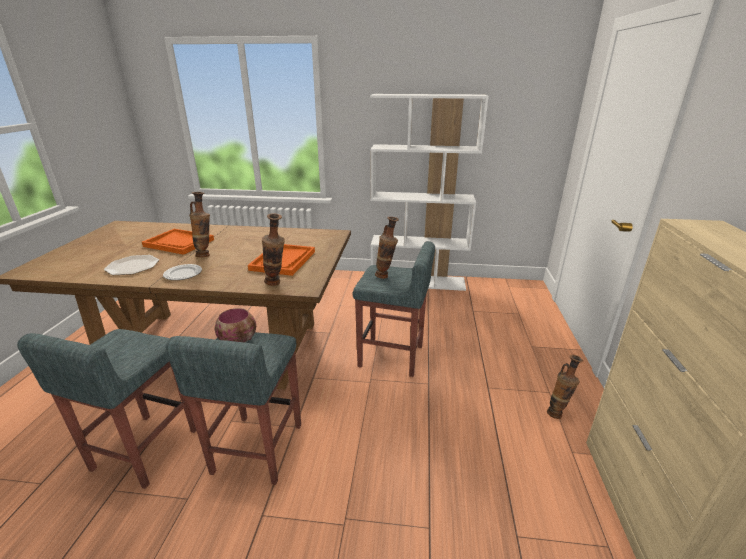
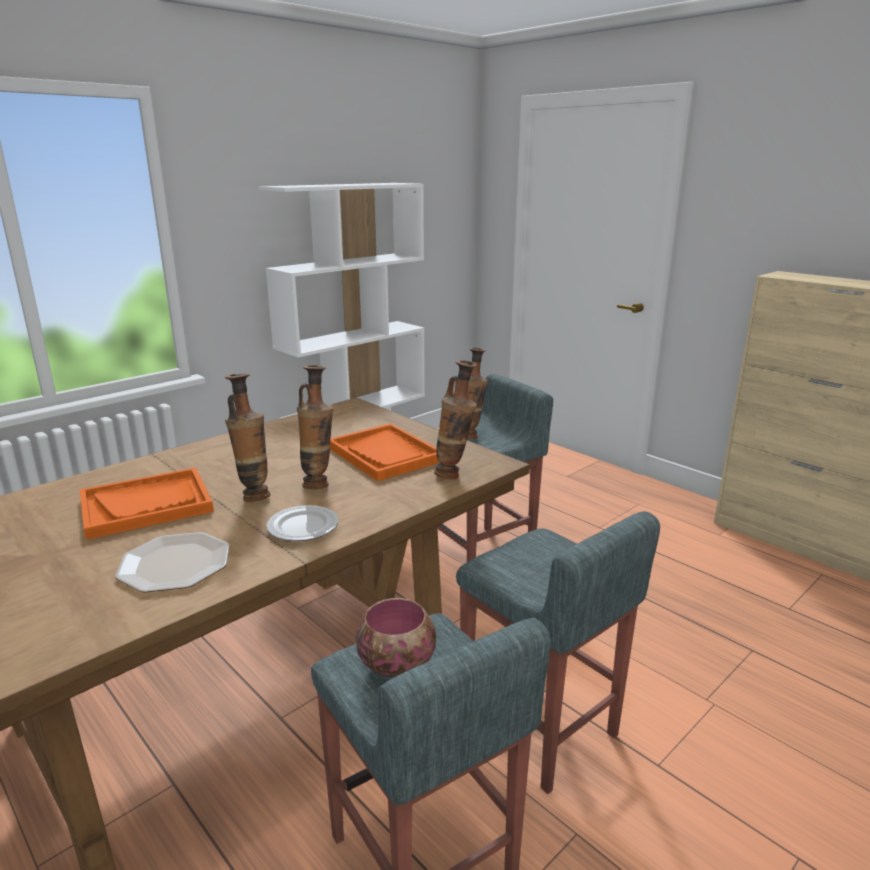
camera: 50 degrees left, 5 degrees down
bowl [215,308,256,342] -> bowl moved to [356,598,436,677]
vase [547,355,583,419] -> vase moved to [297,365,334,489]

